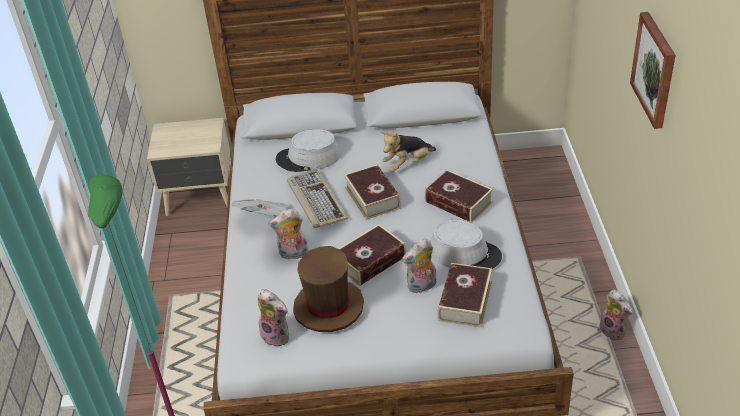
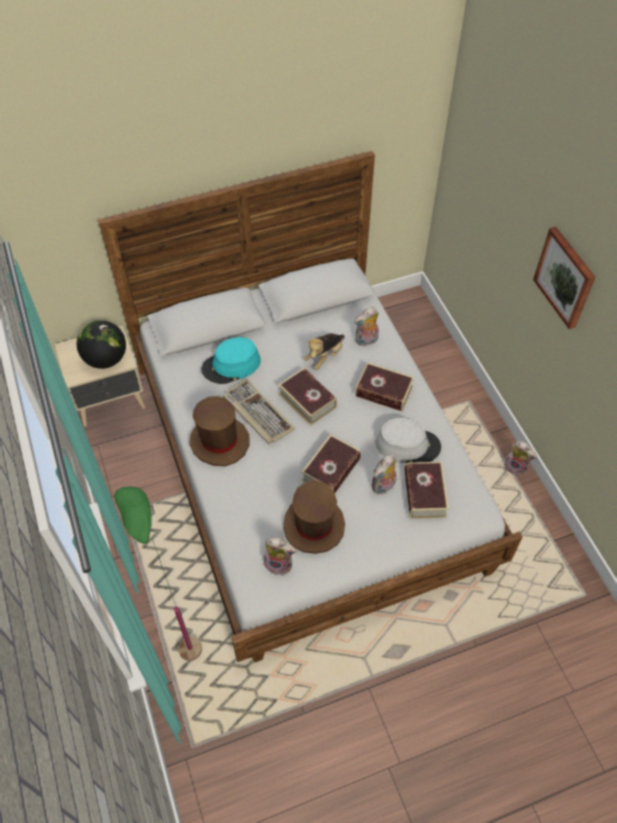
camera: 20 degrees left, 15 degrees up
newspaper [232,199,291,215] -> brown hat [190,396,250,466]
plush toy [268,208,309,260] -> plush toy moved to [354,307,379,347]
grey hat [276,129,341,172] -> turquoise hat [201,337,261,384]
none -> globe [77,320,126,369]

